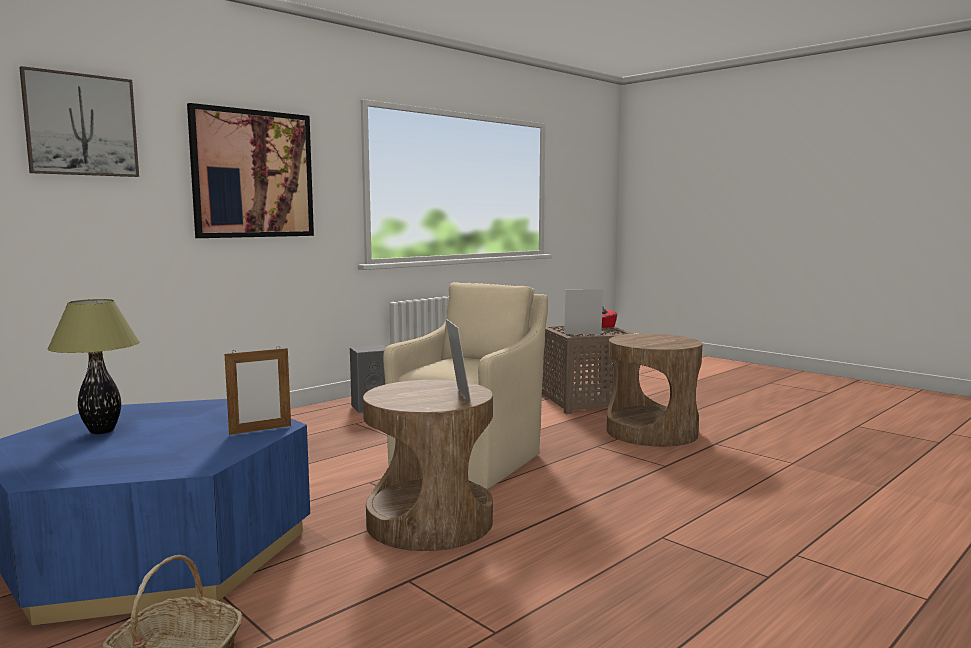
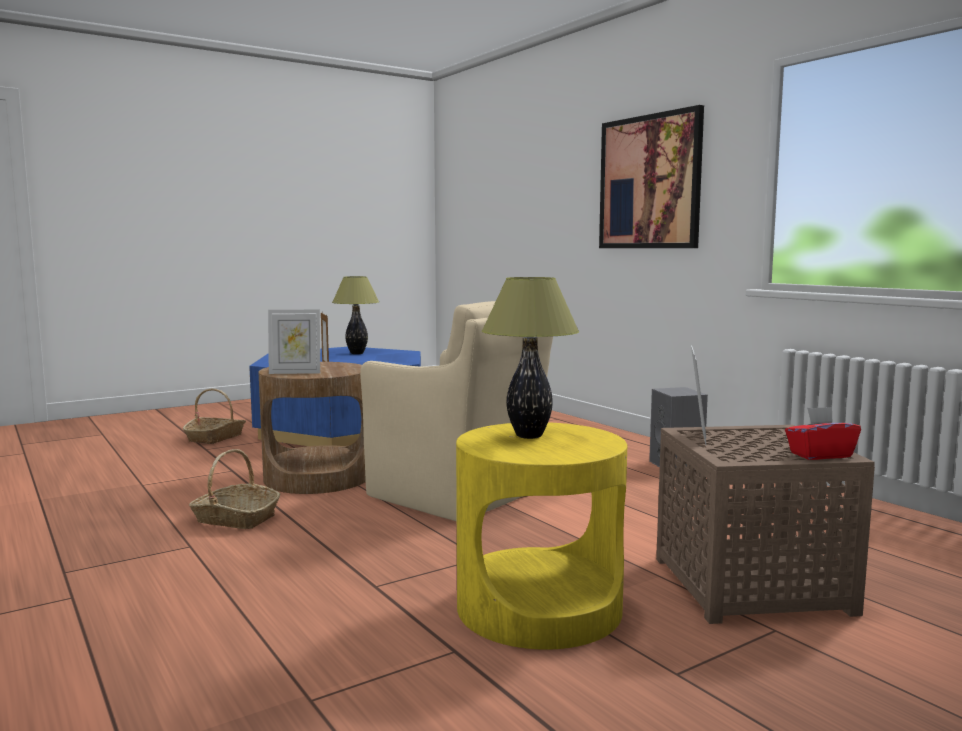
camera: 100 degrees right, 0 degrees up
picture [19,66,139,177] -> none
brown side table [607,334,702,447] -> yellow side table [456,422,627,650]
none -> basket [189,449,280,529]
none -> table lamp [482,277,579,439]

